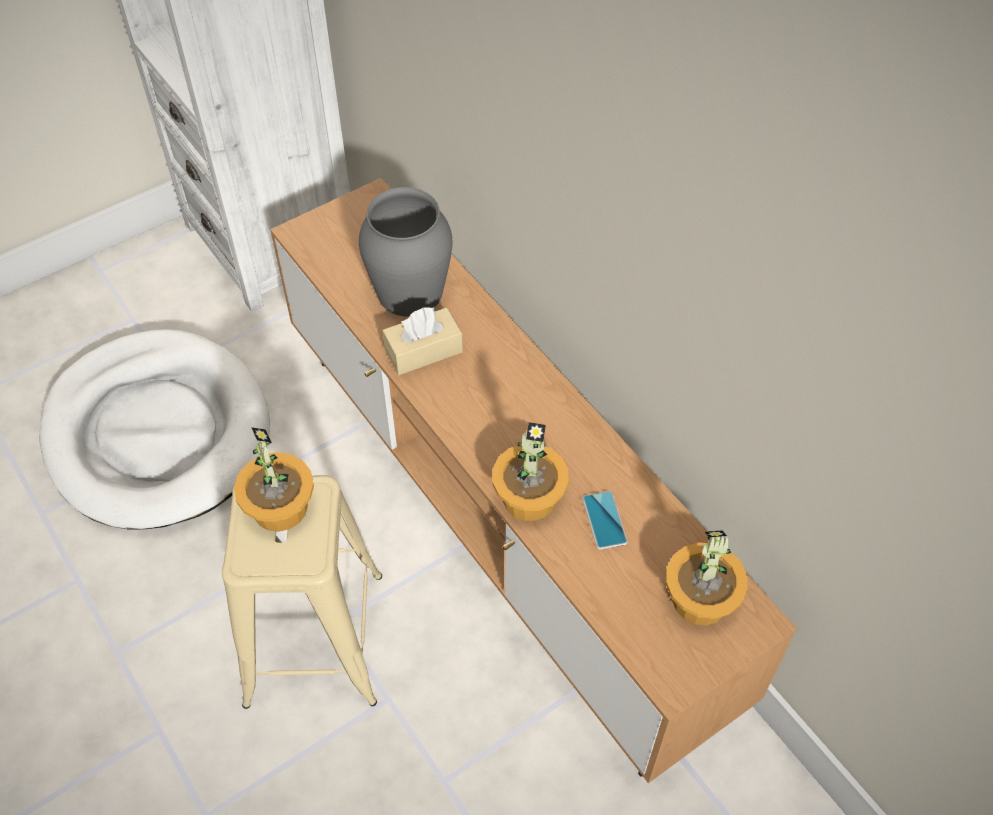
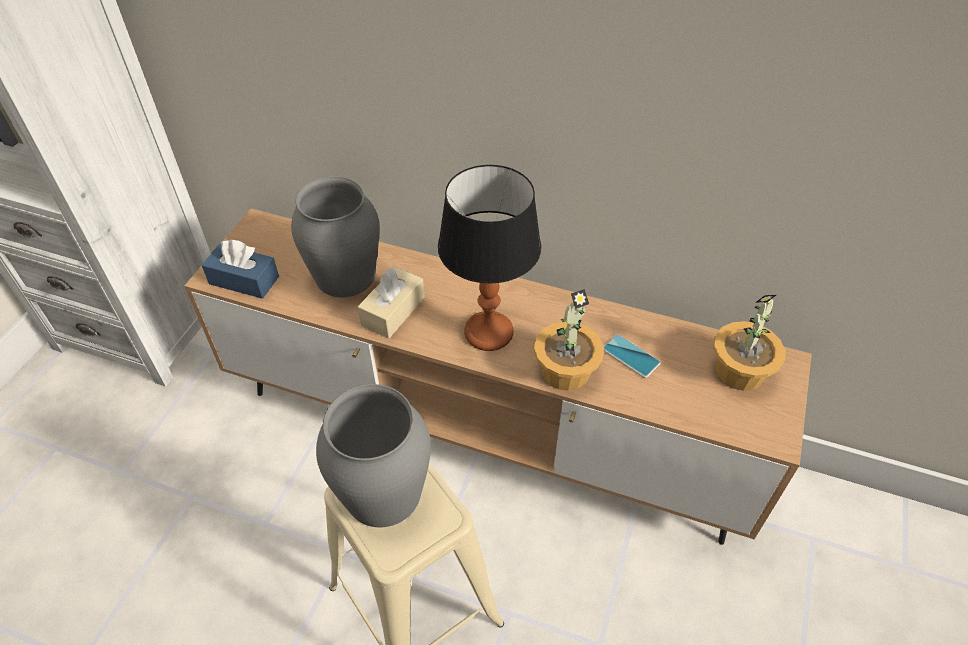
camera: 35 degrees left, 5 degrees down
white dog bed [39,329,270,530] -> none
potted plant [234,427,314,532] -> grey vase [316,384,431,527]
none -> blue tissue box [202,240,279,299]
none -> table lamp [438,165,541,351]

